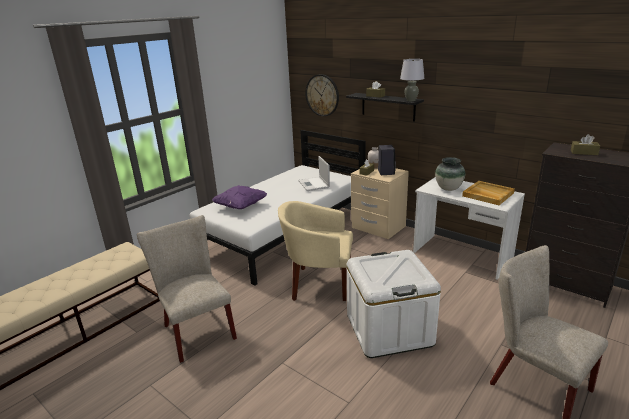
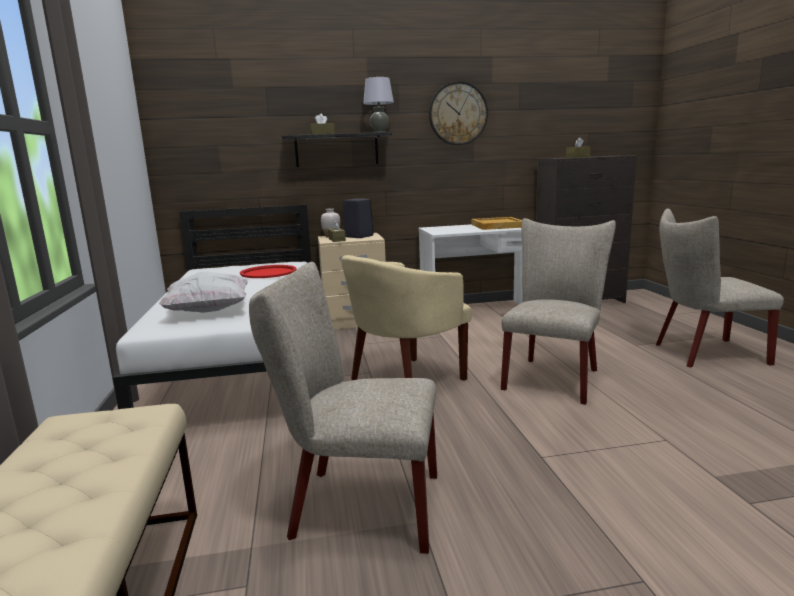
camera: 50 degrees left, 10 degrees down
purple pillow [212,185,267,209] -> white pillow [159,271,248,313]
laptop [298,156,330,191] -> red tray [240,265,297,278]
wall clock [305,74,339,116] -> wall clock moved to [429,81,488,145]
white storage box [347,250,441,358] -> beige chair [501,218,616,405]
vase [435,157,465,191] -> none

